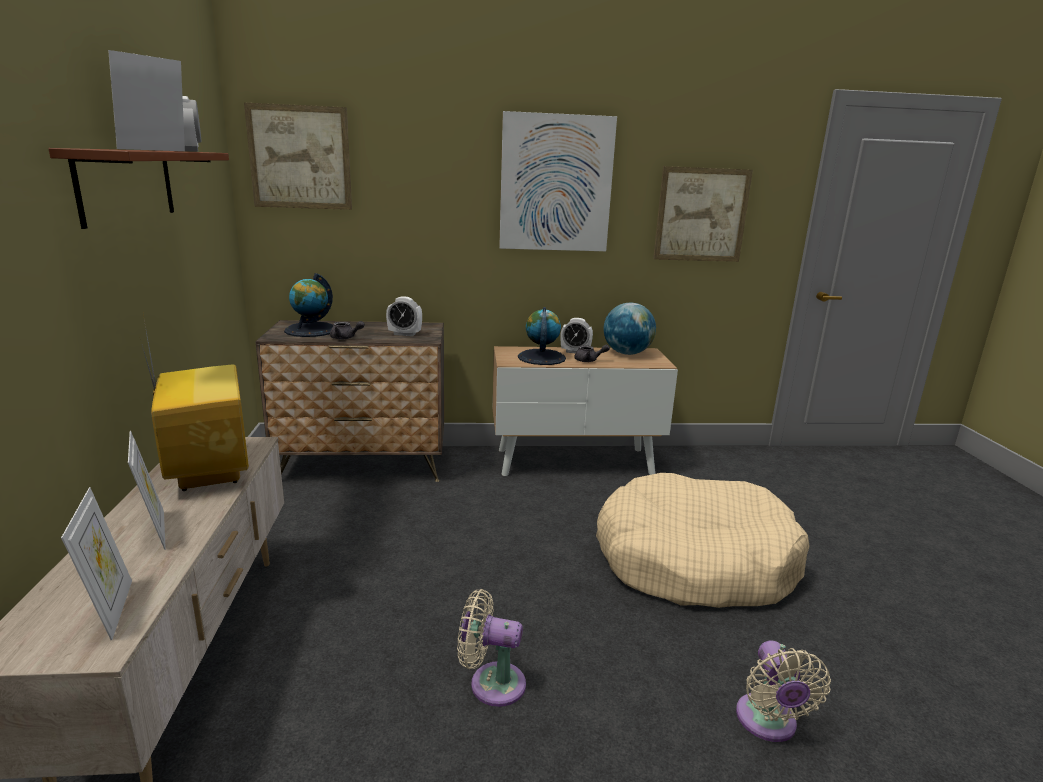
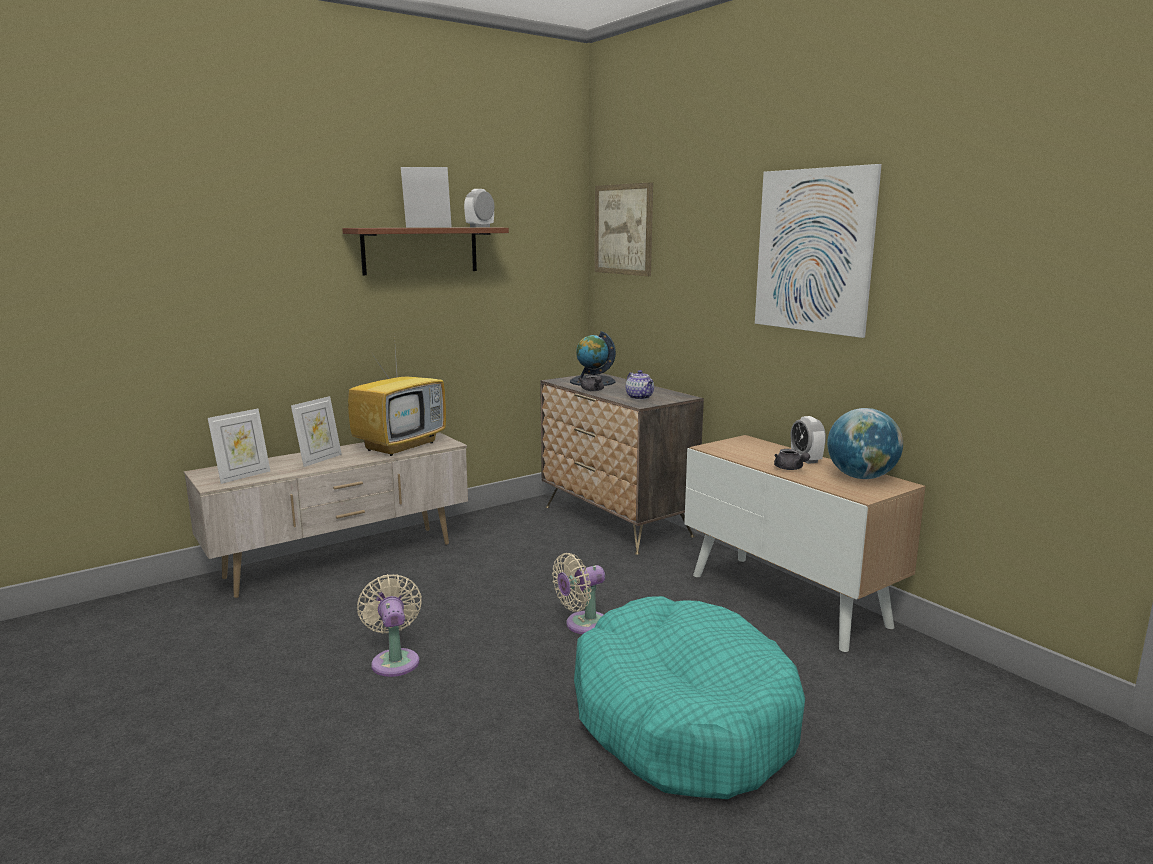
camera: 60 degrees right, 5 degrees down
alarm clock [386,296,422,336] -> teapot [626,370,654,400]
globe [518,307,566,365] -> none
beige dog bed [596,473,810,608] -> turquoise dog bed [574,596,805,799]
picture [653,166,753,262] -> none
beige fan [736,640,831,742] -> beige fan moved to [552,553,605,634]

